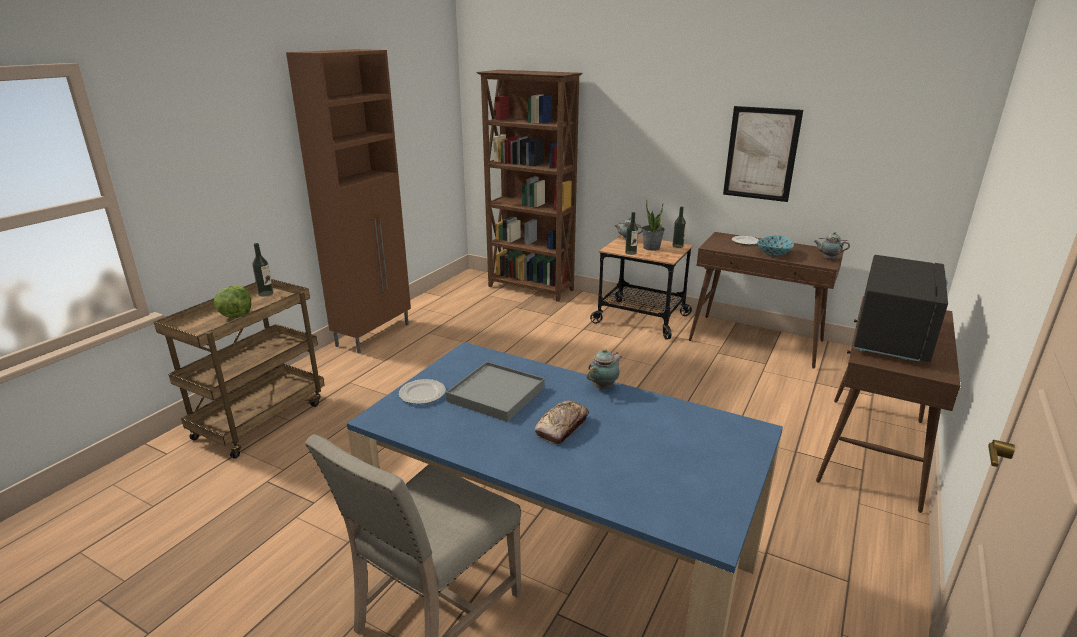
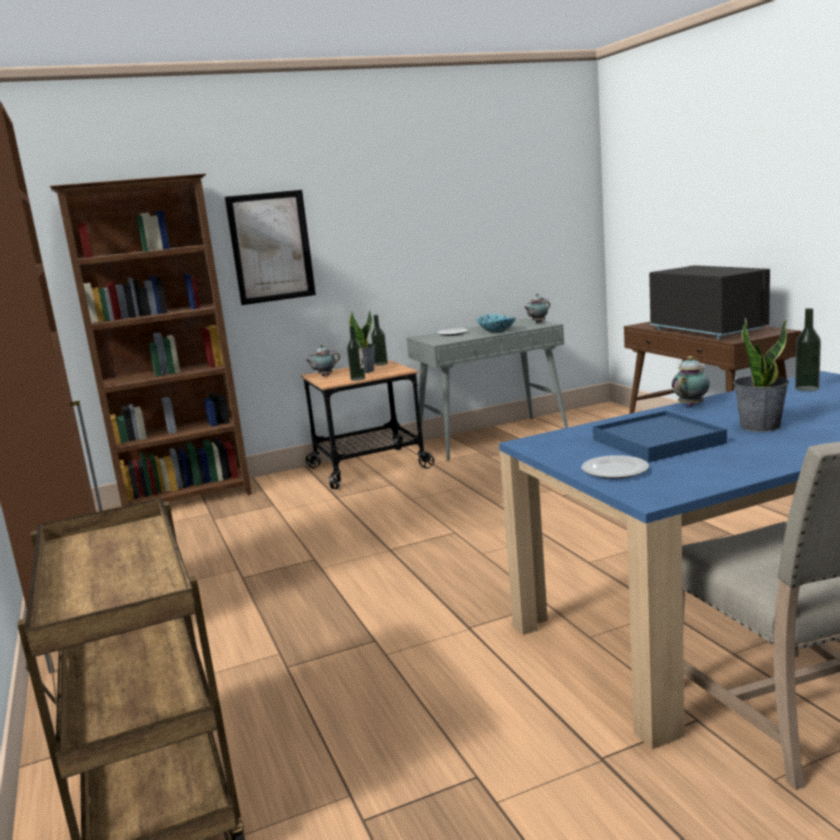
camera: 50 degrees left, 10 degrees down
lettuce [214,286,252,318] -> none
bottle [252,243,273,296] -> bottle moved to [795,308,821,391]
grey tray [446,362,545,422] -> blue tray [593,411,727,462]
bread [535,400,589,444] -> potted plant [733,318,789,432]
teapot [587,348,622,389] -> teapot turned 45 degrees clockwise [672,356,710,407]
brown console table [689,232,844,369] -> grey console table [407,318,568,461]
picture [723,106,803,202] -> picture moved to [225,190,316,305]

